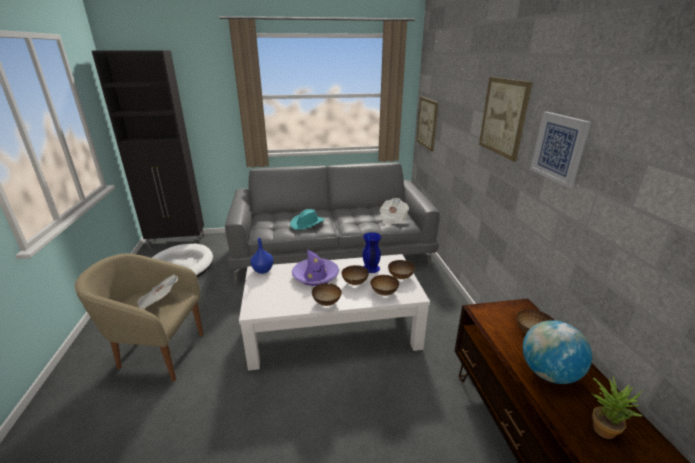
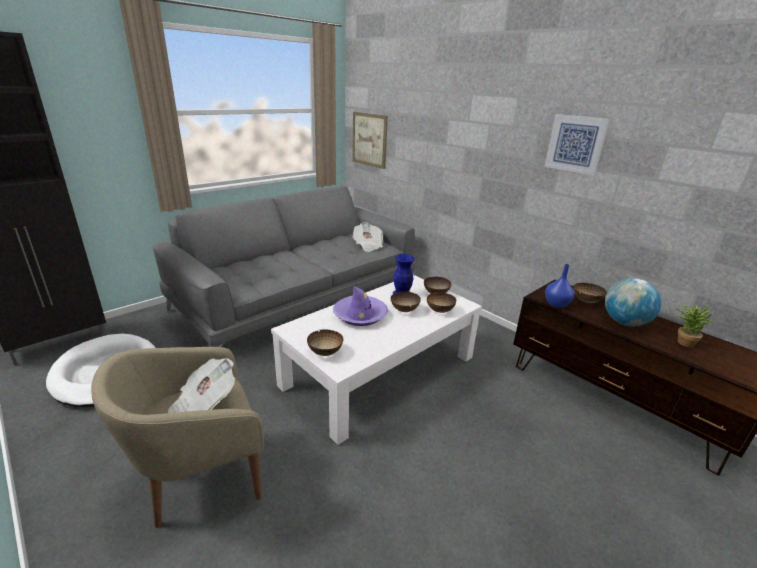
camera: 35 degrees left, 0 degrees up
blue vase [250,238,274,274] -> blue vase moved to [545,264,575,308]
turquoise hat [290,209,324,230] -> none
bowl [312,283,342,306] -> bowl moved to [307,329,343,356]
picture [479,77,532,161] -> none

